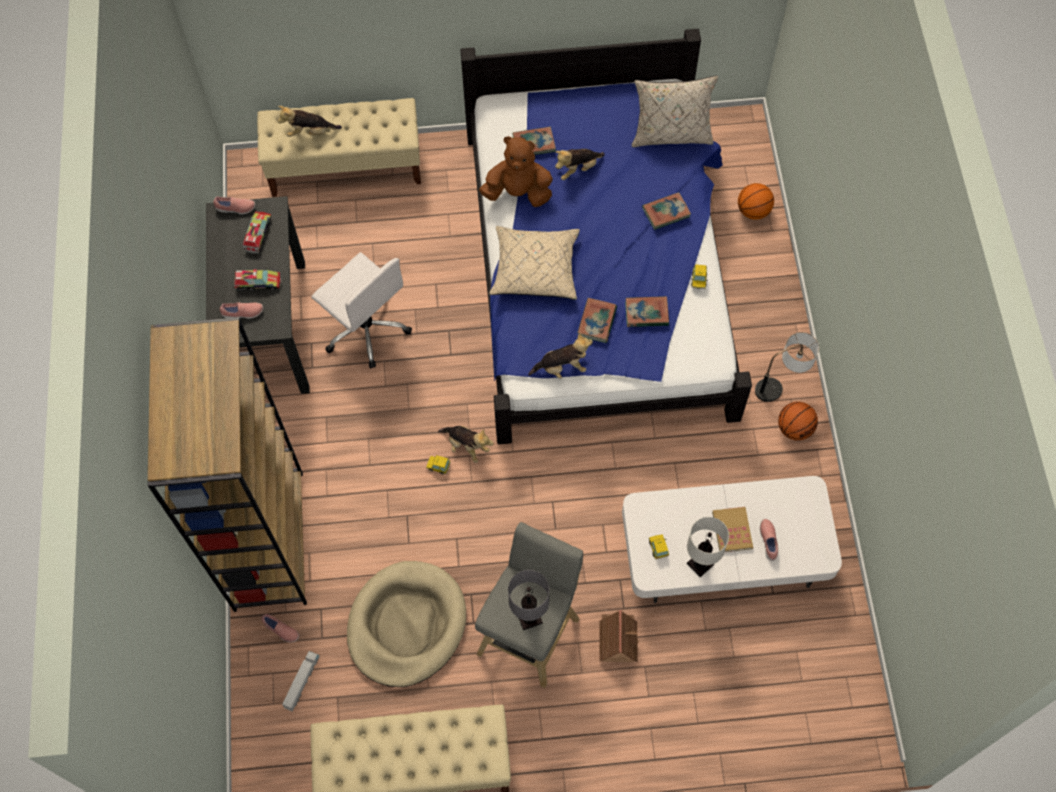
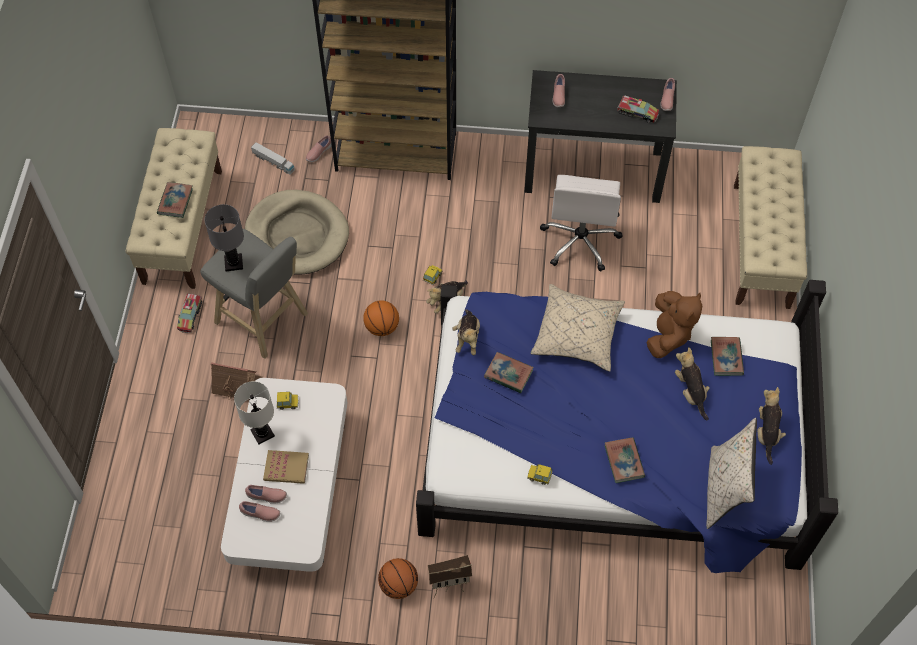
camera: 100 degrees right, 5 degrees down
toy truck [234,269,282,291] -> toy truck moved to [177,293,202,333]
plush toy [277,106,342,137] -> plush toy moved to [757,387,786,465]
white office chair [312,252,412,369] -> white office chair turned 45 degrees counterclockwise [540,175,623,271]
book [625,296,669,327] -> book moved to [157,182,193,218]
basketball [738,183,774,220] -> basketball moved to [363,300,399,336]
table lamp [755,332,819,402] -> toy house [428,555,472,598]
none -> pink shoe [239,501,280,522]

